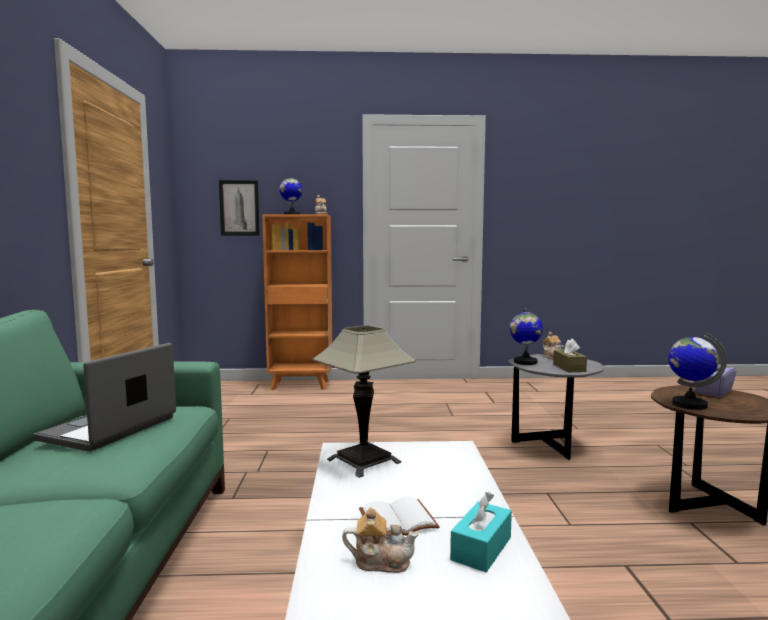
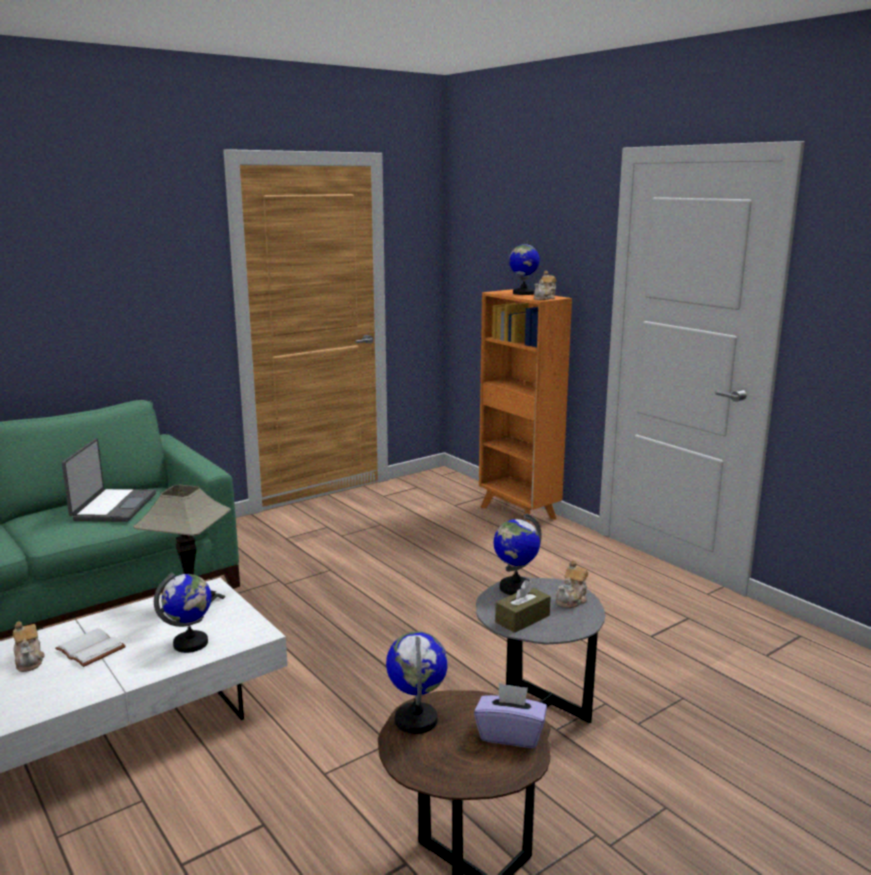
camera: 55 degrees right, 10 degrees up
laptop [33,343,176,452] -> laptop turned 105 degrees clockwise [62,439,156,522]
picture [219,180,260,236] -> none
turquoise tissue box [450,492,512,572] -> none
none -> globe [154,573,211,653]

